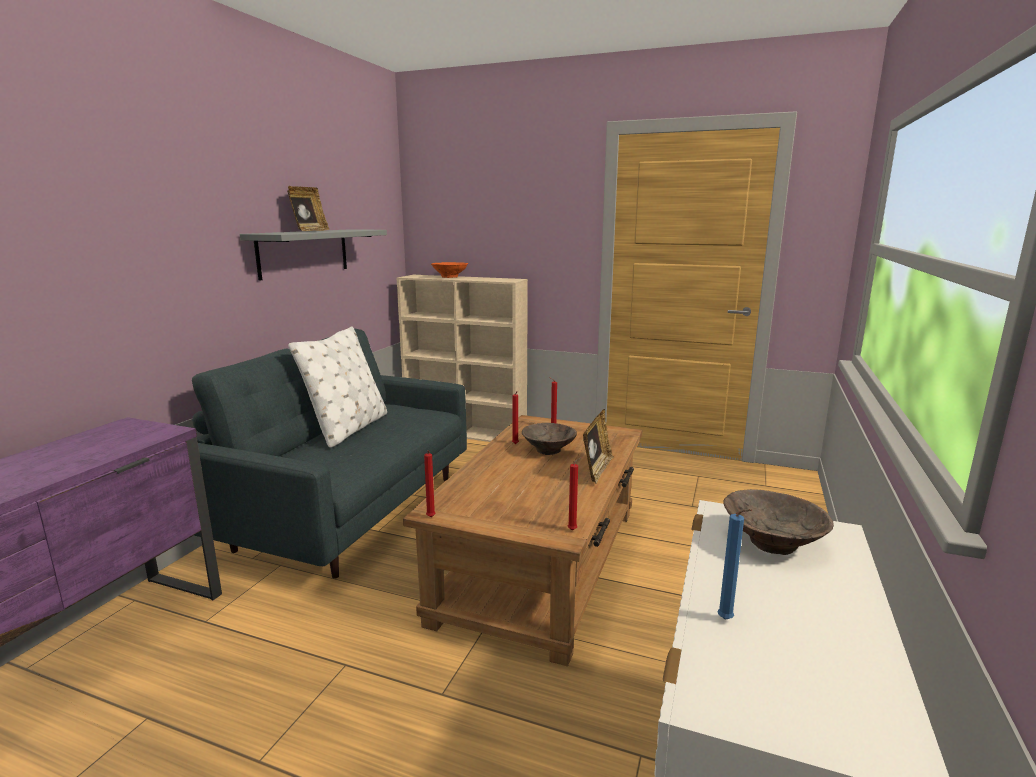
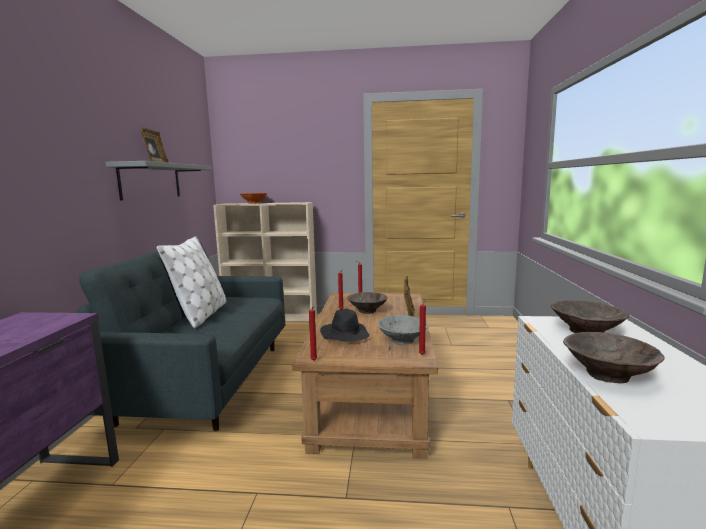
camera: 15 degrees left, 5 degrees down
blue candle [717,509,752,620] -> brown bowl [563,332,664,383]
none -> black hat [320,309,370,341]
none -> grey bowl [377,315,429,345]

